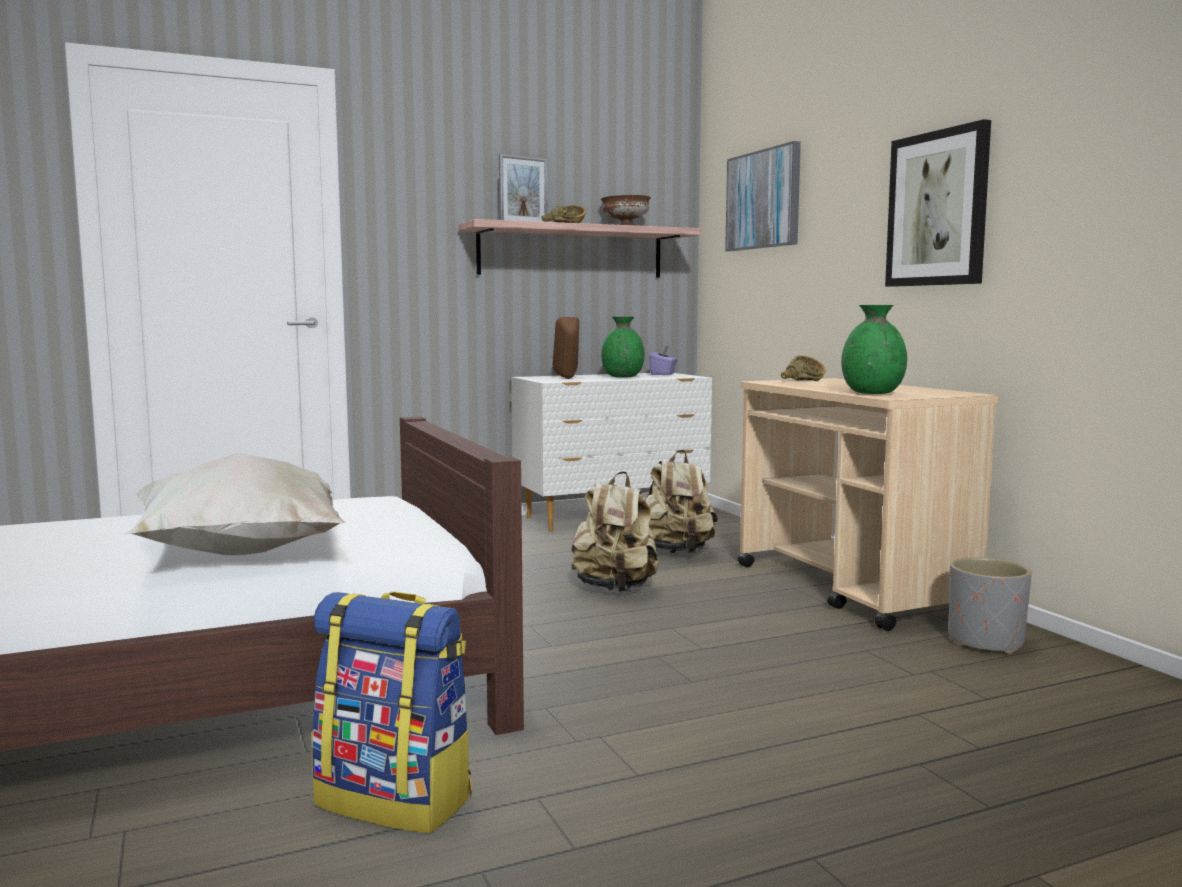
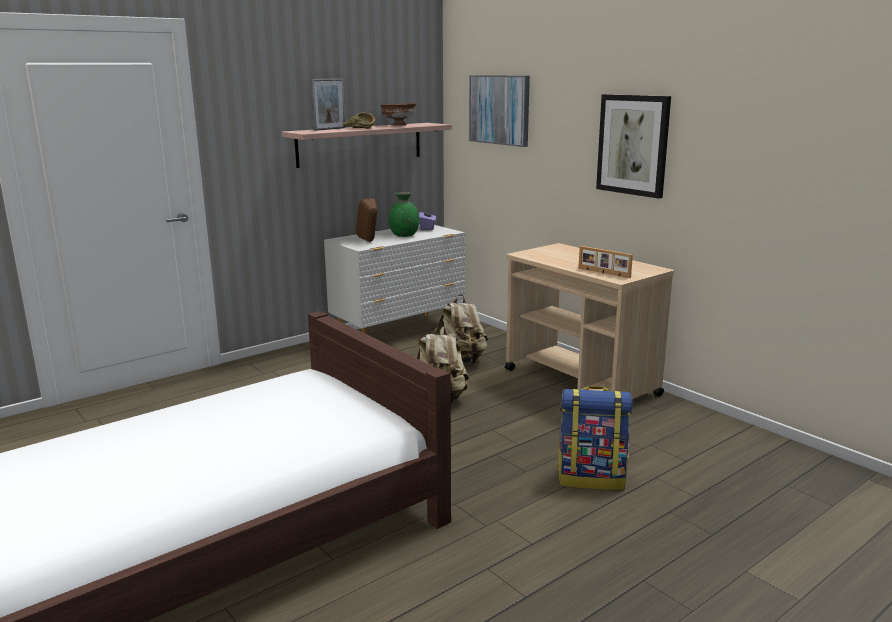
camera: 15 degrees left, 10 degrees up
white pillow [123,453,346,555] -> none
backpack [311,592,472,834] -> backpack moved to [558,386,633,490]
brown bowl [781,355,826,381] -> none
green vase [841,305,907,394] -> picture frame [579,246,633,278]
grey planter [949,557,1032,654] -> none

